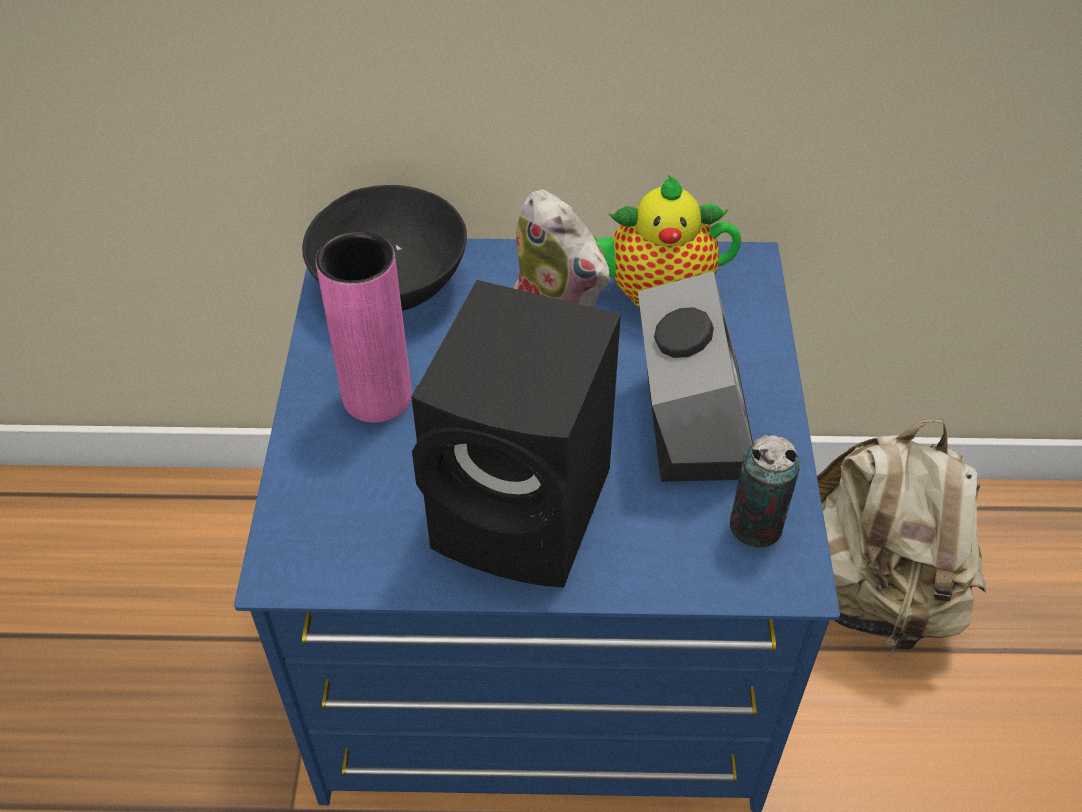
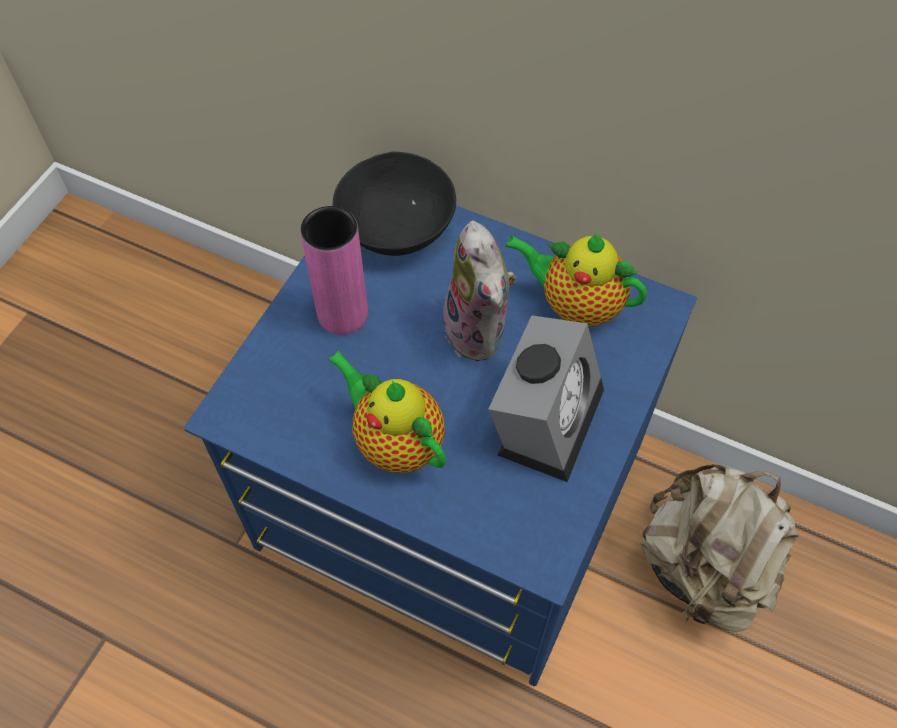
camera: 25 degrees right, 10 degrees up
black speaker [411,280,621,588] -> teapot [328,350,446,473]
can [730,435,800,548] -> none

